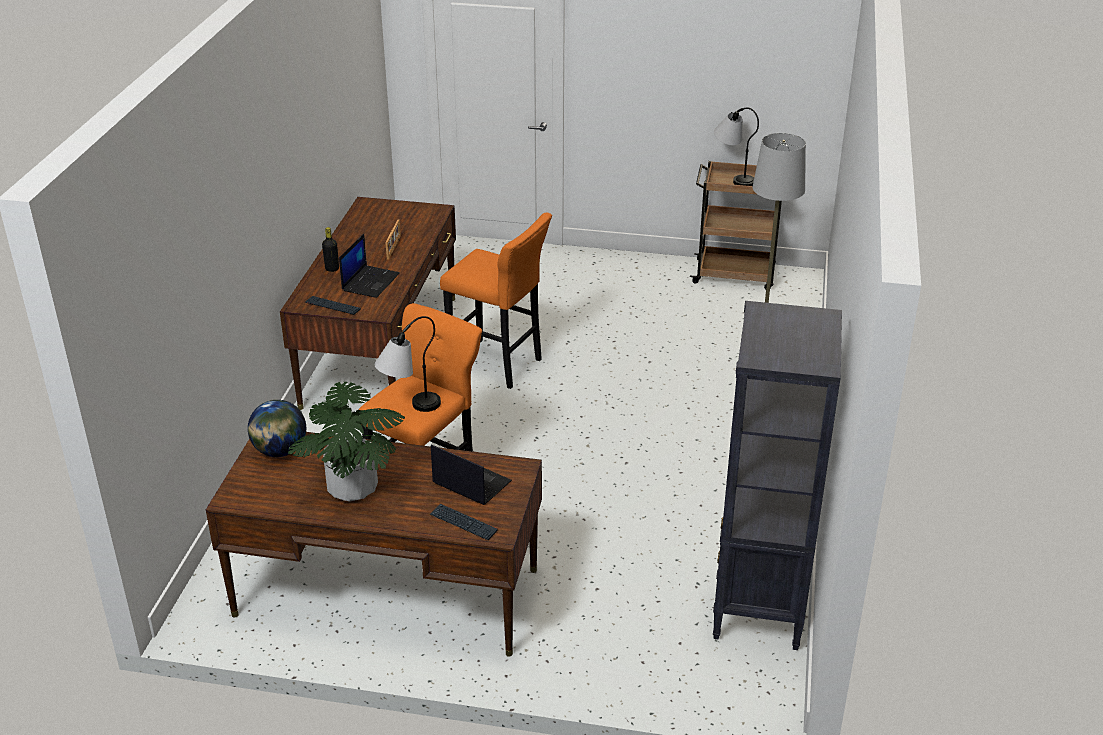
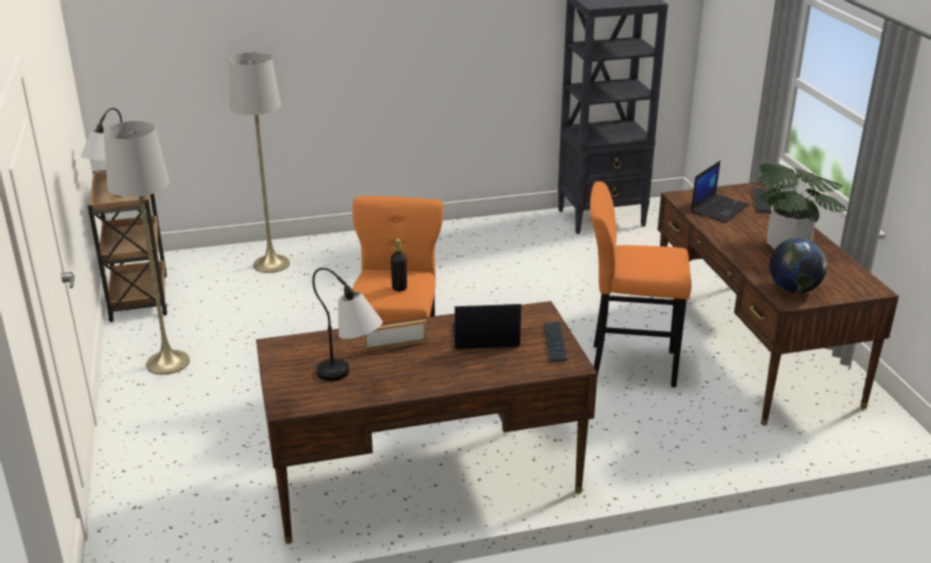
camera: 115 degrees left, 5 degrees down
black bottle [322,227,339,272] -> black bottle moved to [391,239,407,292]
table lamp [374,316,441,412] -> table lamp moved to [312,268,383,381]
laptop [431,444,512,505] -> laptop turned 150 degrees counterclockwise [691,161,750,222]
none -> grey floor lamp [104,121,190,375]

